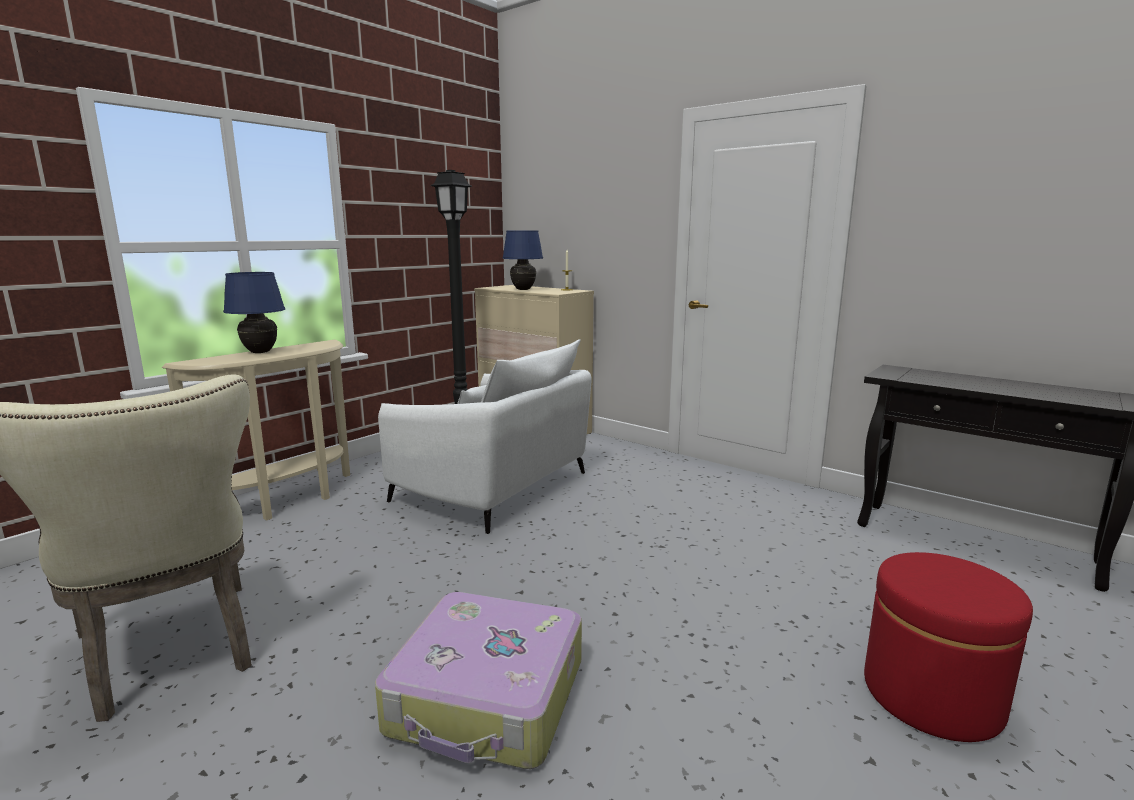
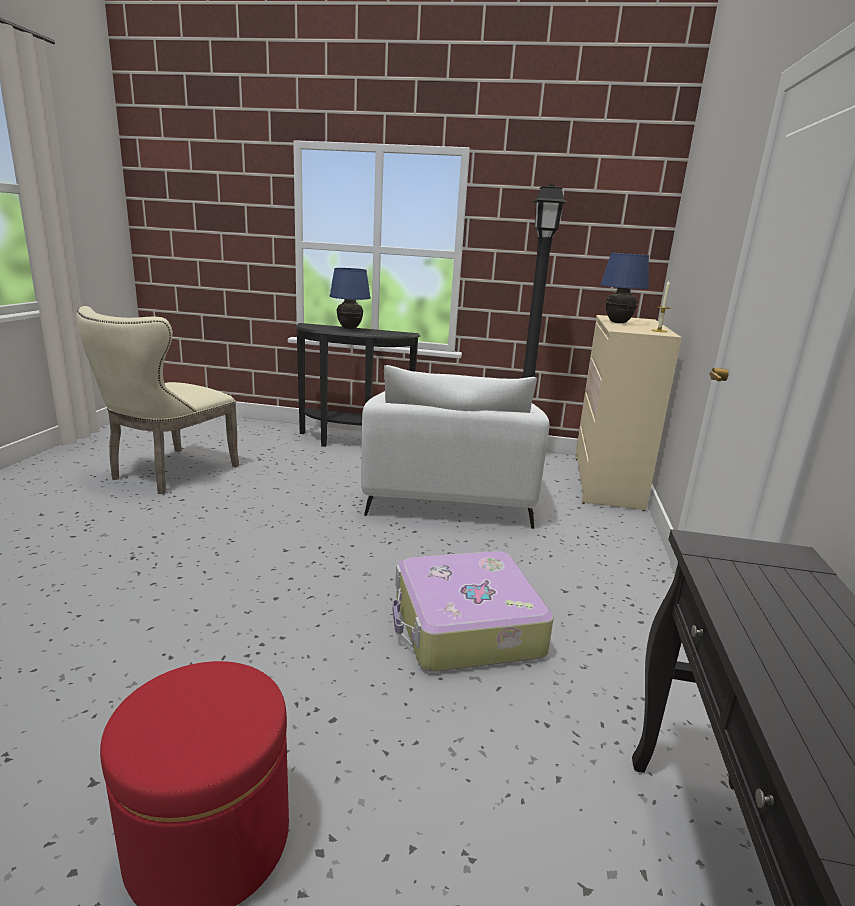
camera: 60 degrees right, 5 degrees up
beige console table [162,339,350,521] -> black console table [295,323,420,447]
suitcase [375,592,582,769] -> suitcase moved to [393,551,554,672]

